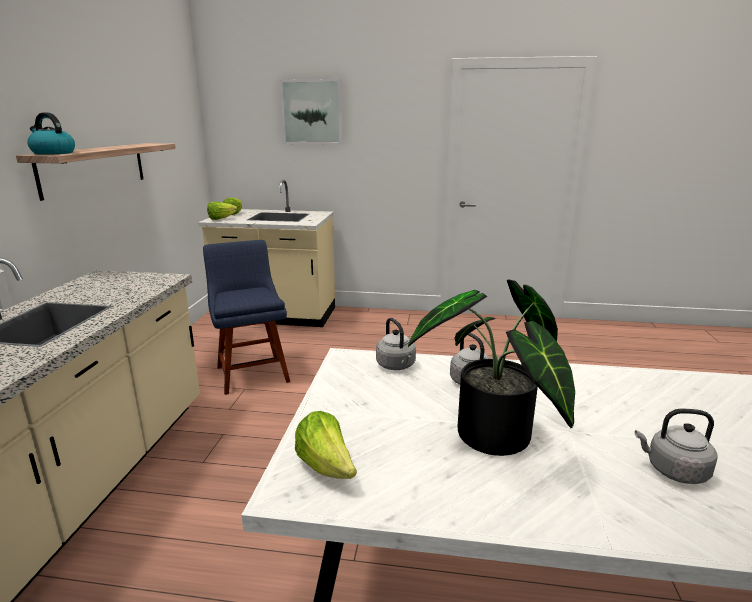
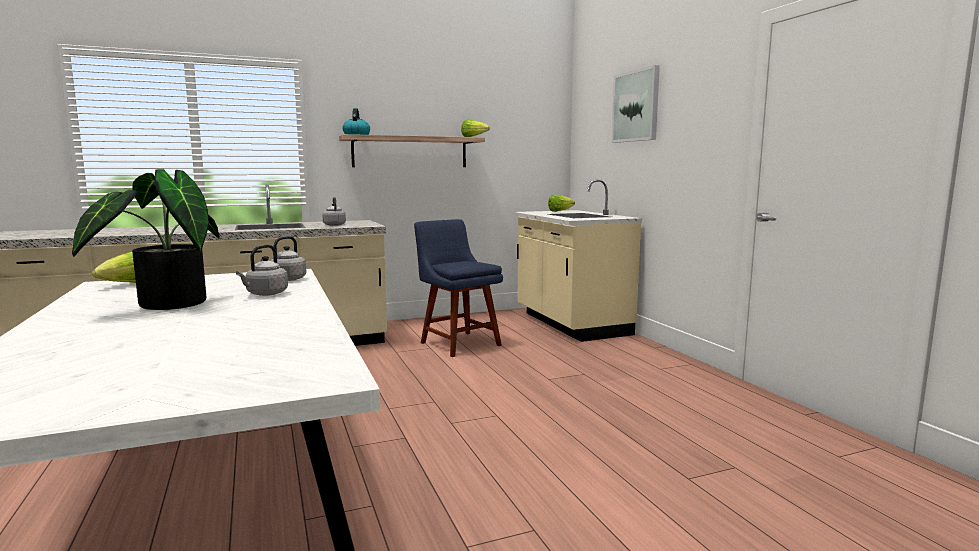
camera: 60 degrees right, 10 degrees down
blue chair [203,240,290,395] -> blue chair turned 75 degrees counterclockwise [414,219,503,357]
lettuce [207,201,238,220] -> lettuce moved to [461,119,490,137]
grey kettle [635,409,718,484] -> grey kettle moved to [322,197,346,226]

